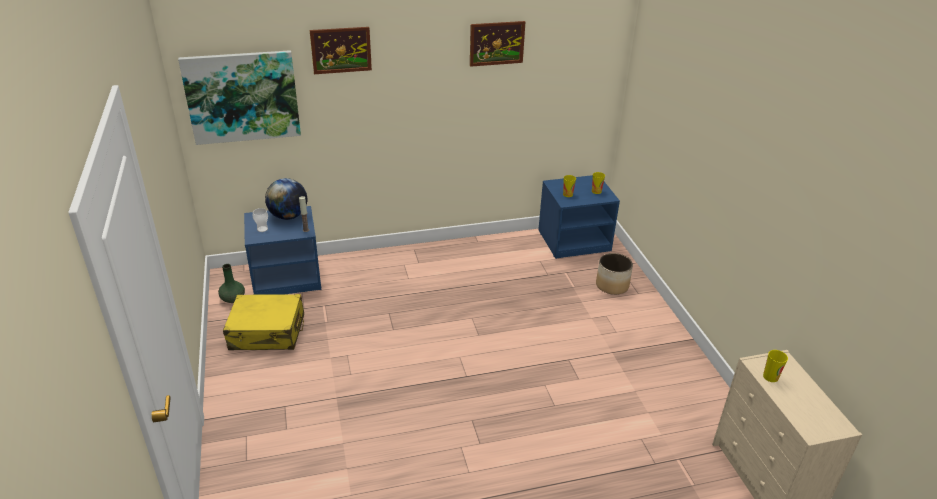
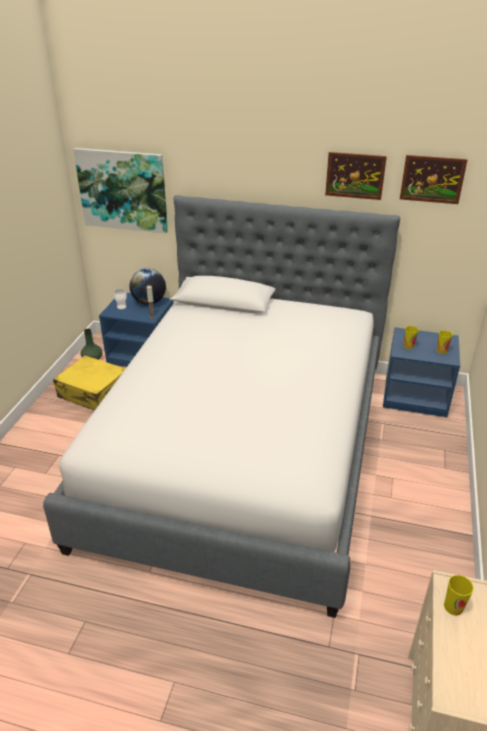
camera: 30 degrees right, 0 degrees up
picture [310,27,372,74] -> picture moved to [400,155,467,204]
planter [596,253,633,295] -> none
none -> bed [43,195,400,618]

